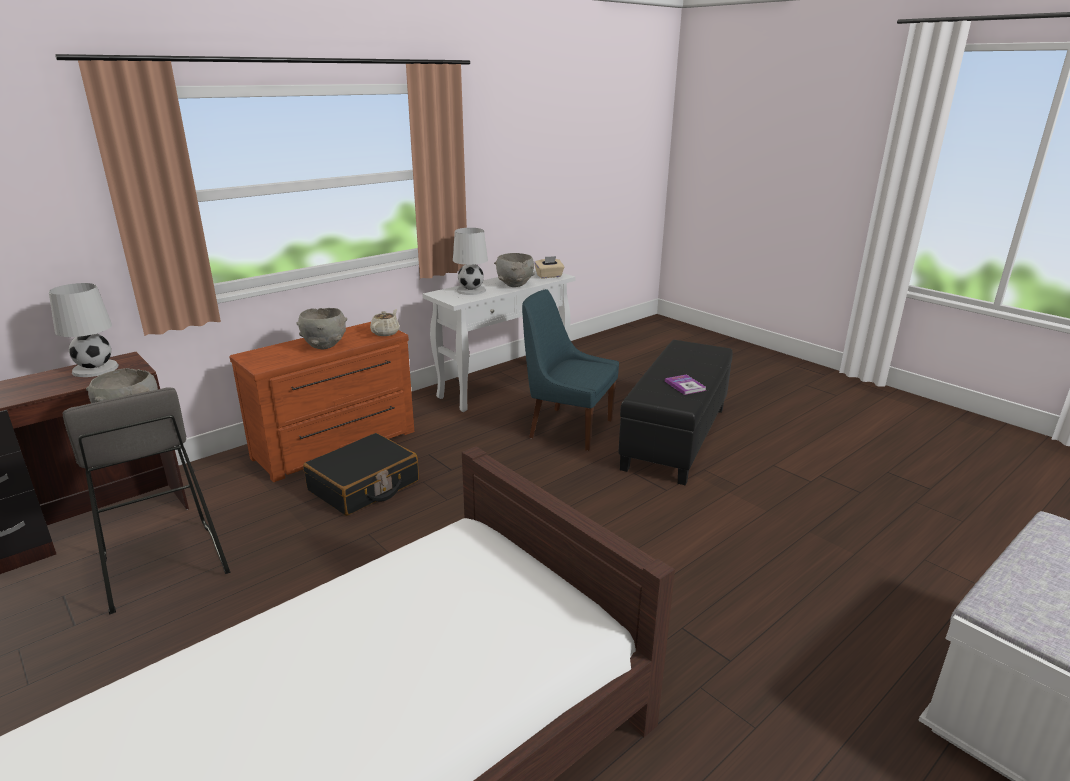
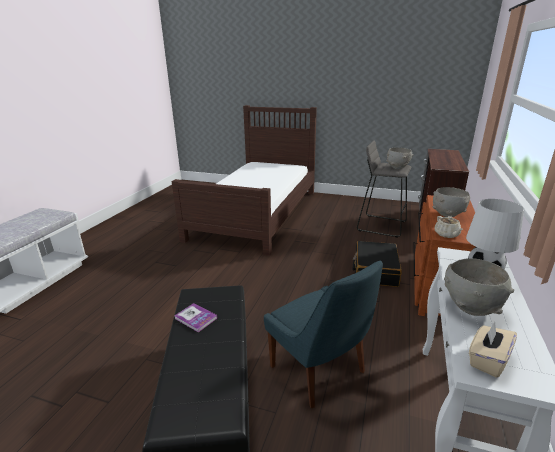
camera: 150 degrees right, 0 degrees up
white table lamp [49,283,119,377] -> none
blue chair [522,289,619,451] -> blue chair turned 60 degrees clockwise [264,260,383,408]

